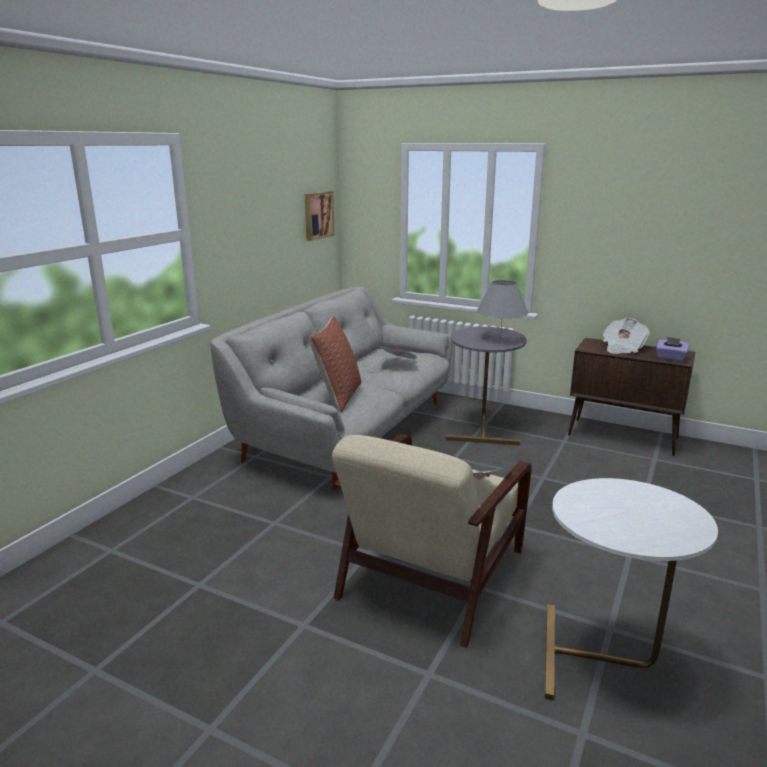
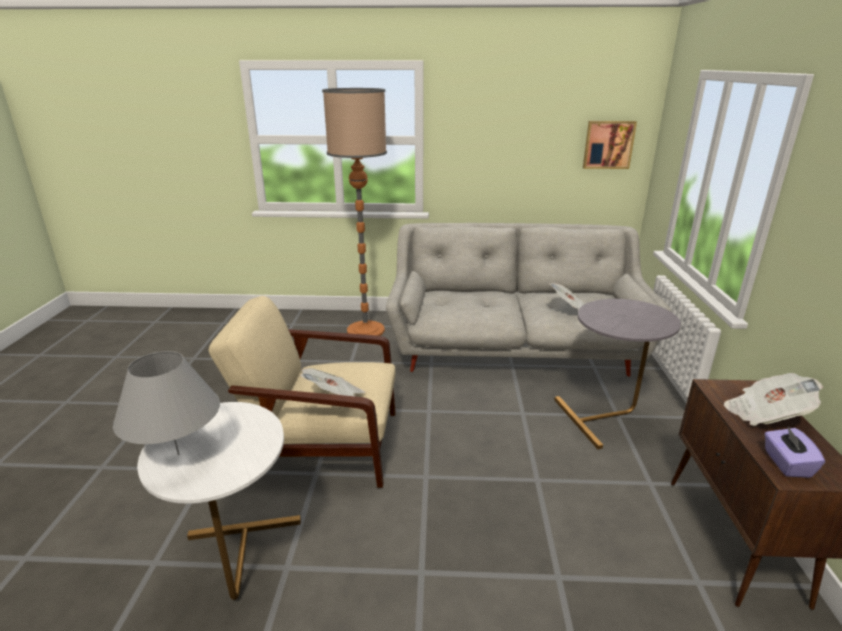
camera: 65 degrees right, 5 degrees up
pillow [309,316,361,412] -> none
grey table lamp [477,280,529,339] -> grey table lamp moved to [113,351,220,455]
none -> floor lamp [322,88,387,336]

